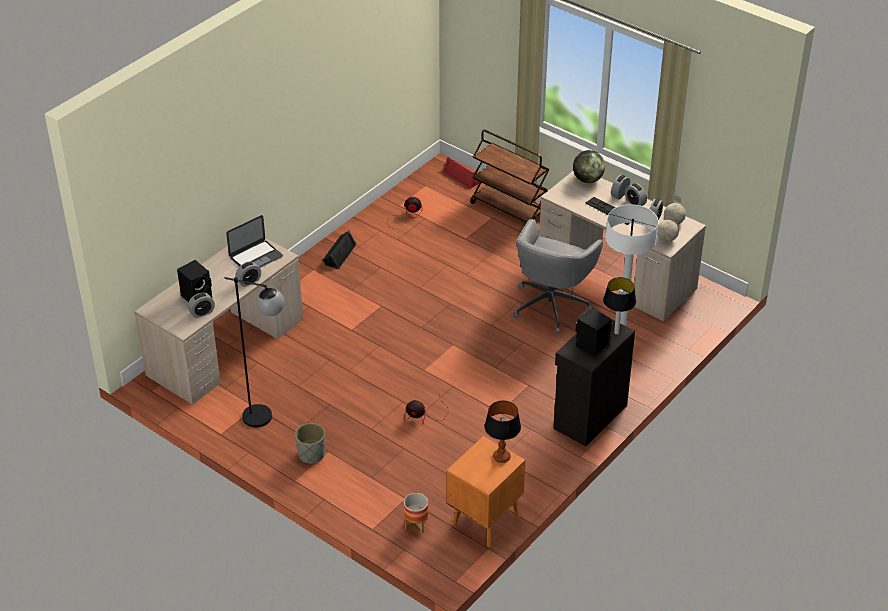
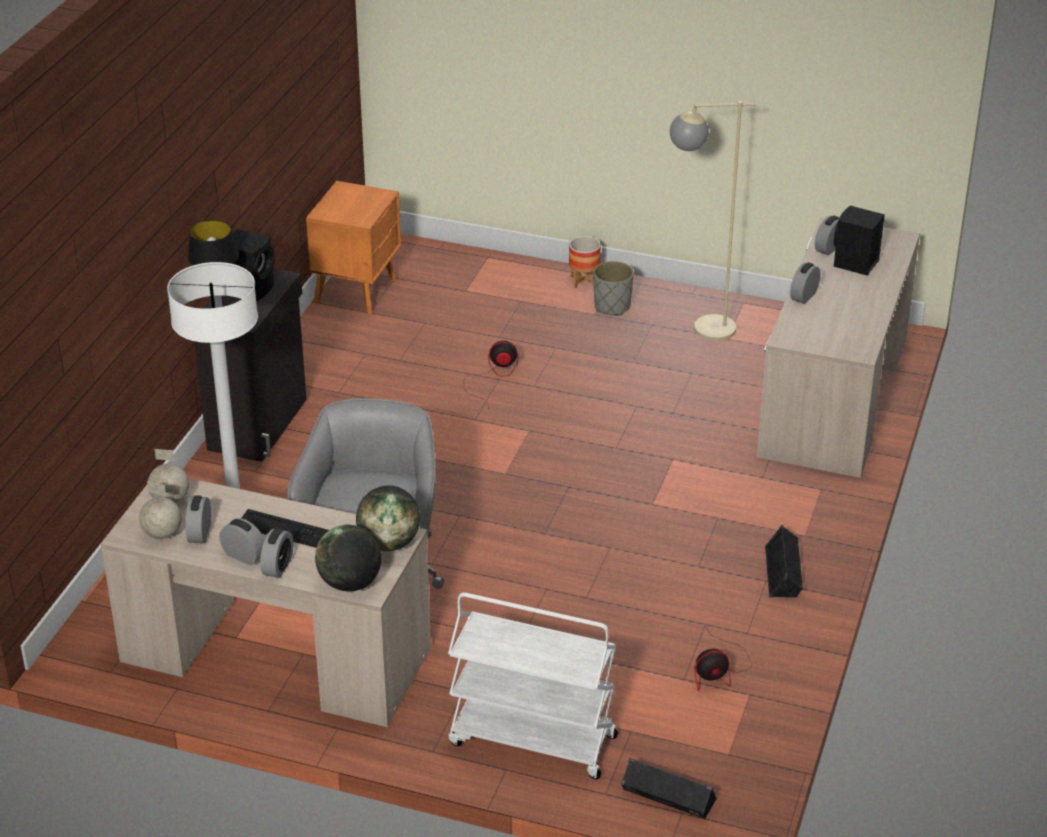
camera: 160 degrees right, 5 degrees down
black floor lamp [225,277,284,427] -> beige floor lamp [670,101,757,341]
laptop [226,215,283,268] -> none
planter [404,493,428,533] -> planter moved to [569,236,601,288]
red speaker [442,157,480,189] -> black speaker [621,758,717,819]
brown cart [470,130,549,225] -> white cart [448,592,618,779]
table lamp [484,401,521,463] -> none
none -> globe [356,485,420,551]

